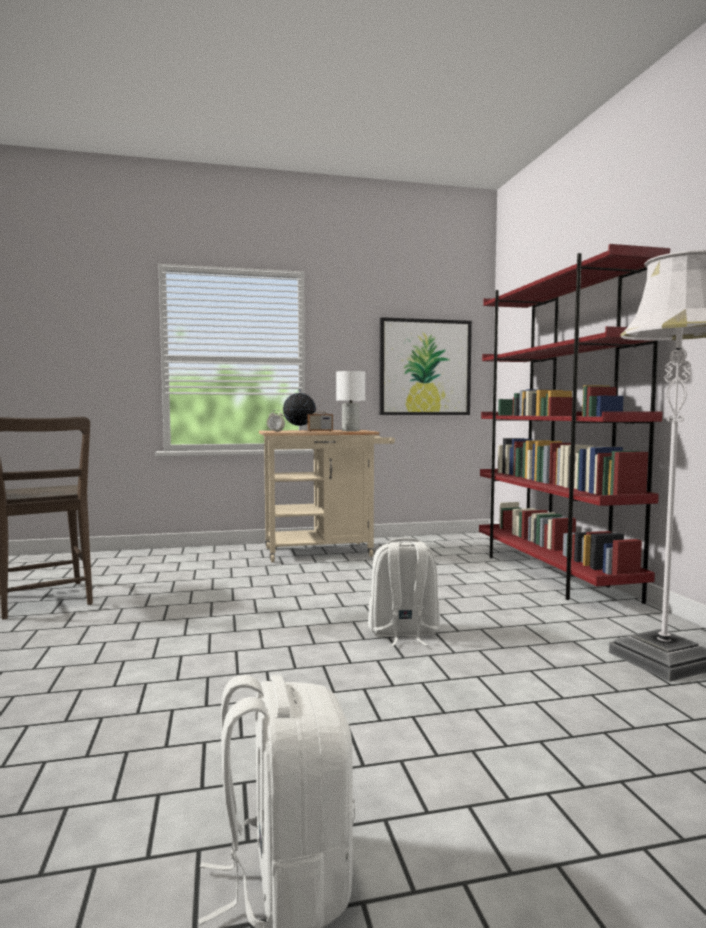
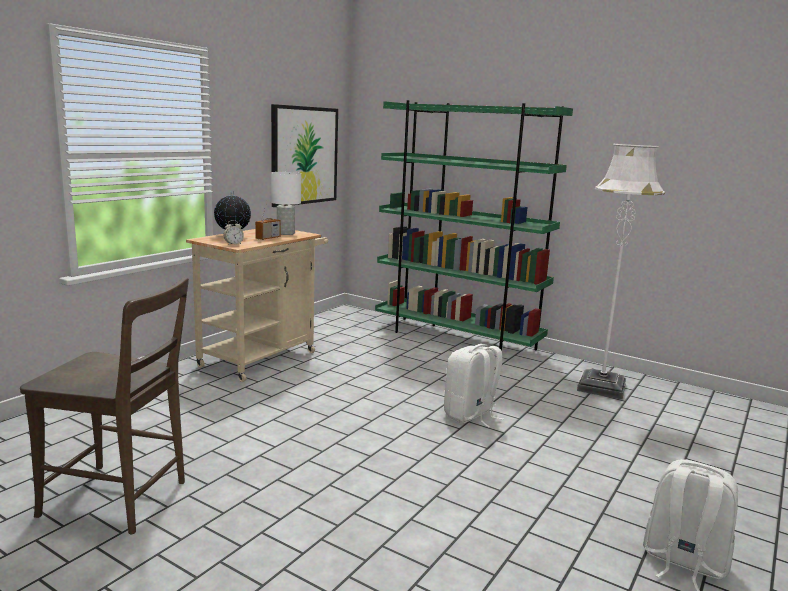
camera: 45 degrees left, 10 degrees up
red bookcase [479,244,670,604] -> green bookcase [375,100,573,351]

